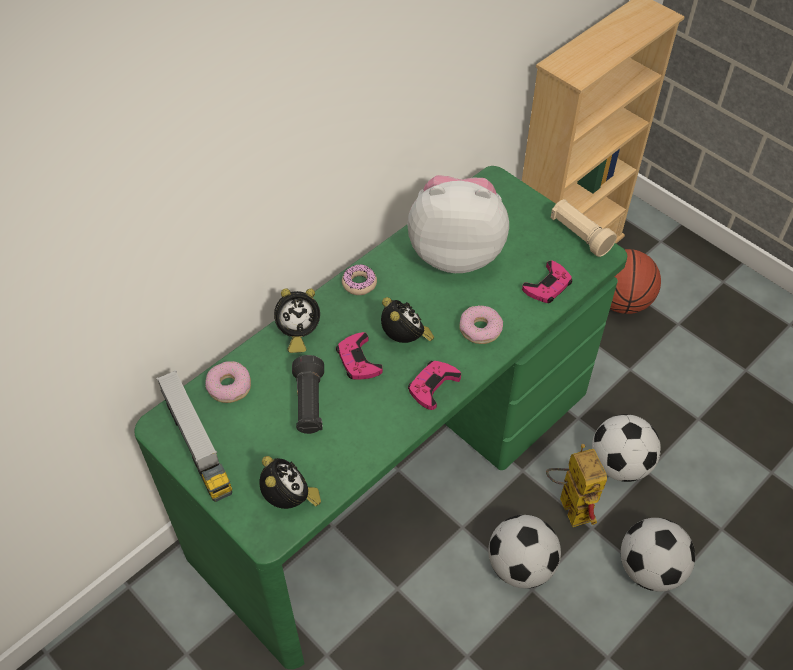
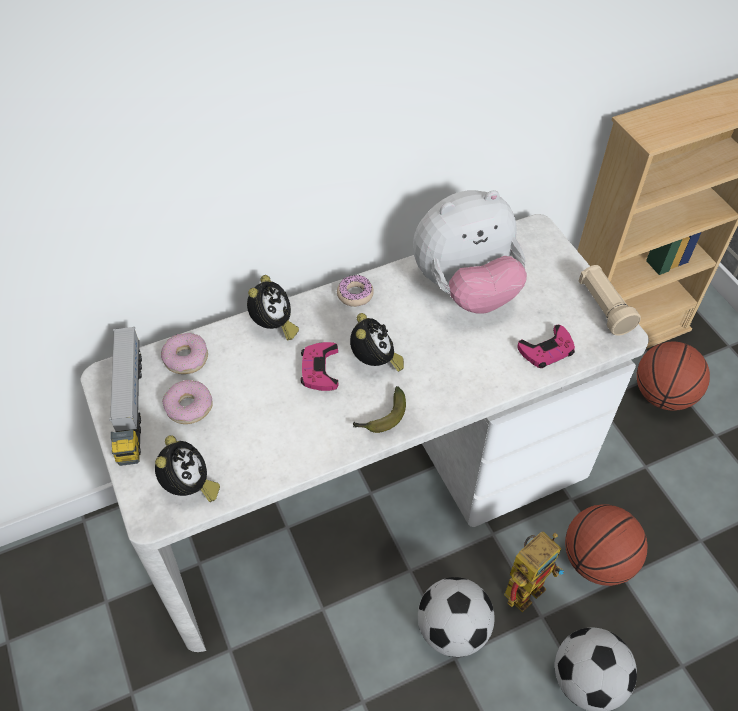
camera: 20 degrees right, 0 degrees up
green desk [135,166,627,669] -> white desk [80,214,649,652]
alarm clock [274,288,320,353] -> alarm clock turned 75 degrees counterclockwise [247,275,299,340]
black flashlight [292,355,324,434] -> none
plush toy [407,175,509,273] -> plush toy turned 135 degrees clockwise [413,190,527,314]
pink game controller [408,361,461,410] -> banana [353,386,406,433]
donut [459,305,503,344] -> donut moved to [162,380,213,424]
toy robot [546,444,607,527] -> toy robot turned 45 degrees clockwise [504,532,564,612]
football [592,414,661,482] -> basketball [565,504,648,586]

